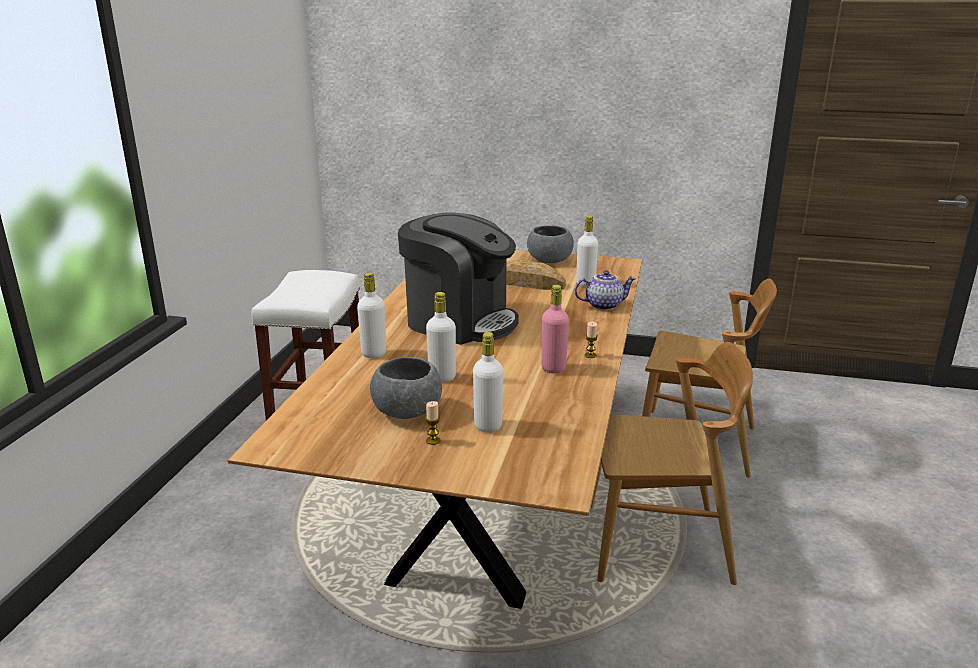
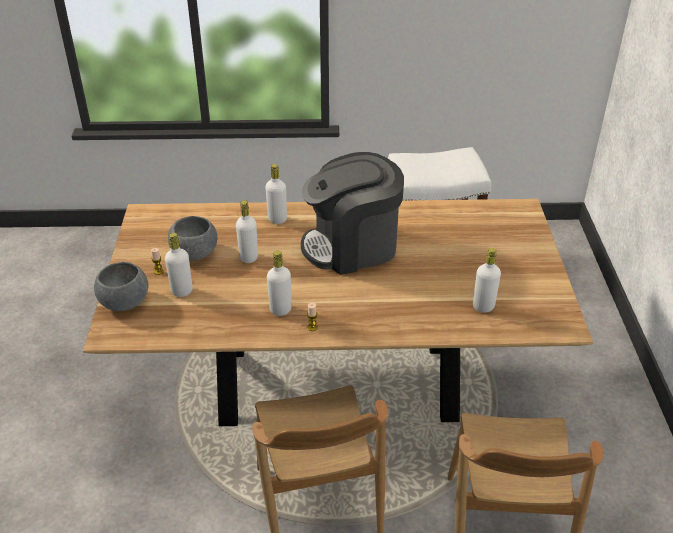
camera: 75 degrees right, 15 degrees up
coffee machine [398,212,519,345] -> coffee machine turned 60 degrees clockwise [301,152,404,275]
bread [506,260,566,290] -> none
grey bowl [527,225,574,263] -> grey bowl moved to [94,262,148,311]
pink bottle [541,285,569,374] -> white bottle [267,251,292,316]
teapot [574,270,636,310] -> none

